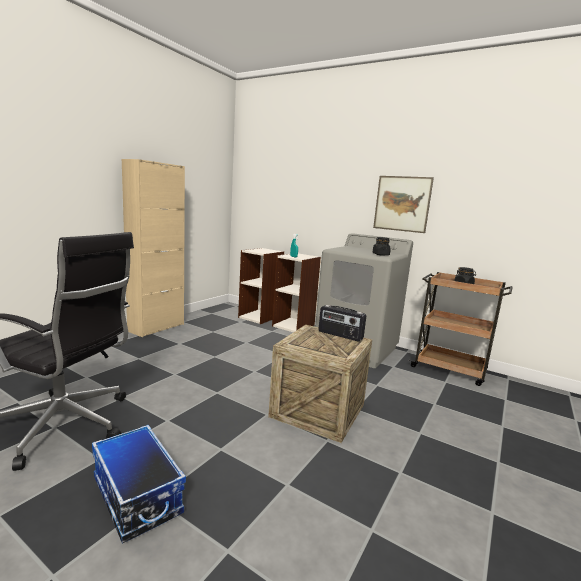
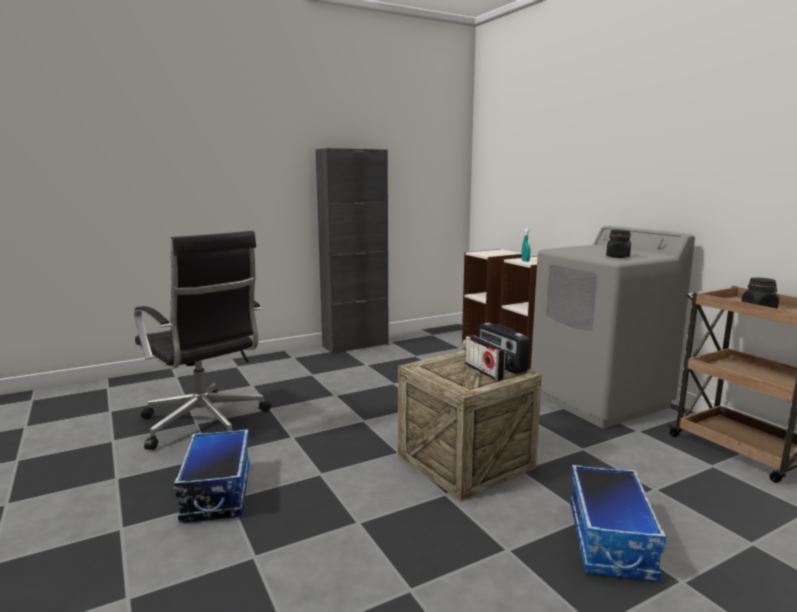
camera: 30 degrees right, 0 degrees up
beige cabinet [122,159,185,337] -> black cabinet [316,148,389,354]
picture [373,176,434,233] -> none
none -> radio [465,335,506,381]
none -> storage box [570,465,666,581]

